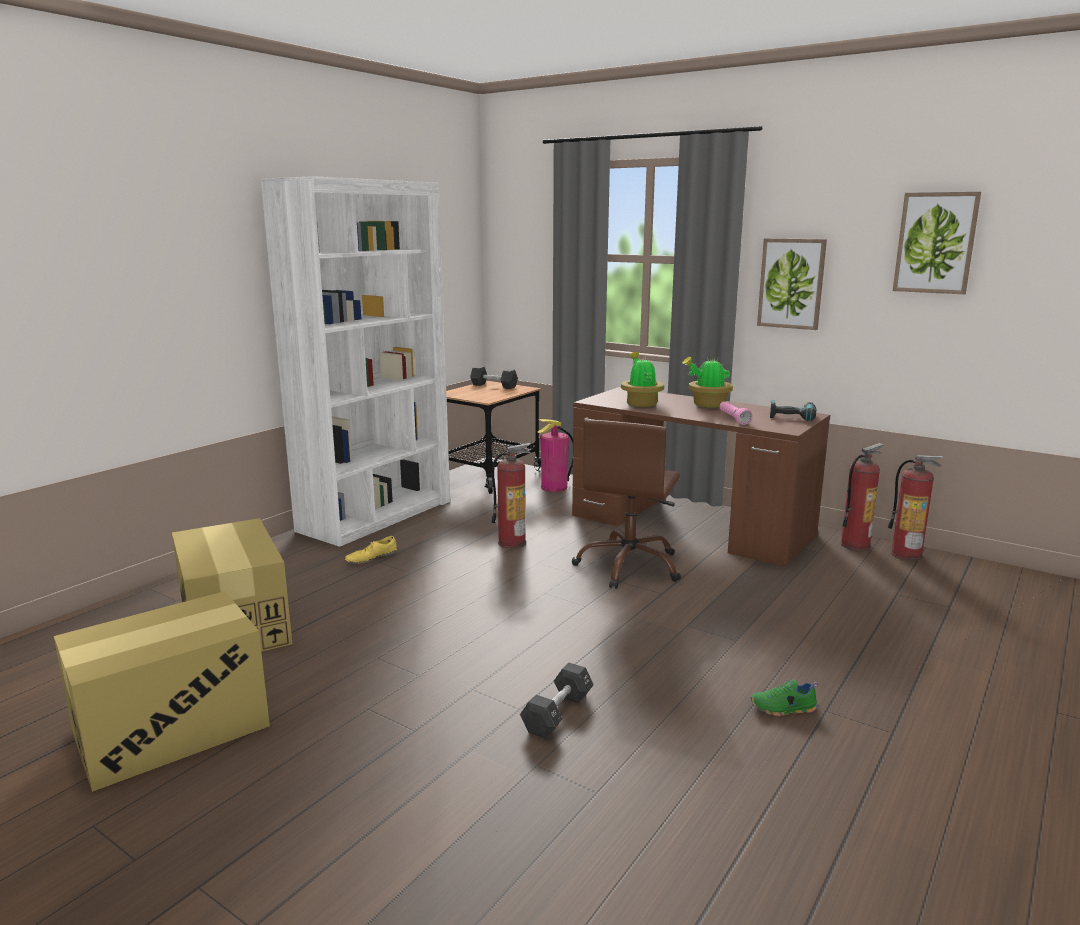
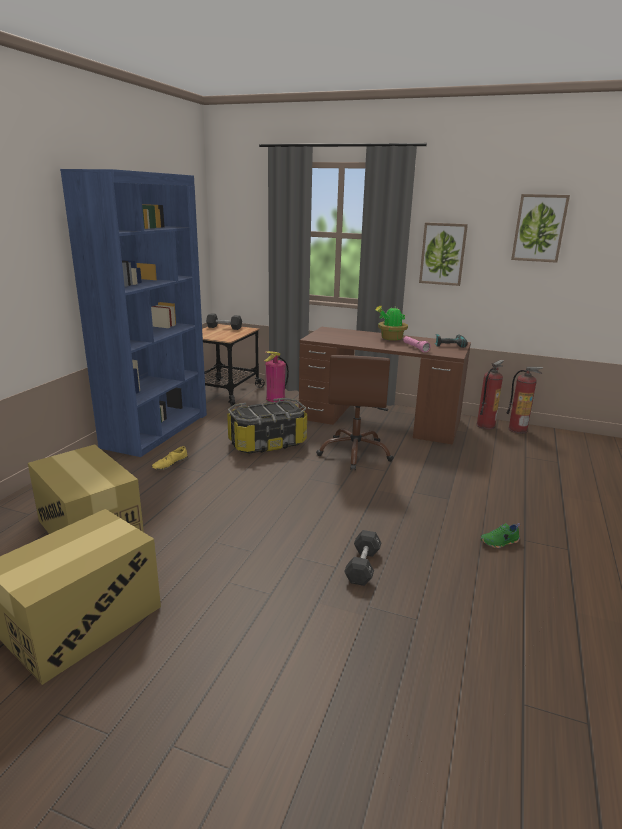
camera: 15 degrees left, 5 degrees up
white bookcase [260,176,450,547] -> blue bookcase [60,169,207,457]
fire extinguisher [492,443,531,549] -> storage box [227,398,307,454]
potted plant [621,352,664,407] -> none

